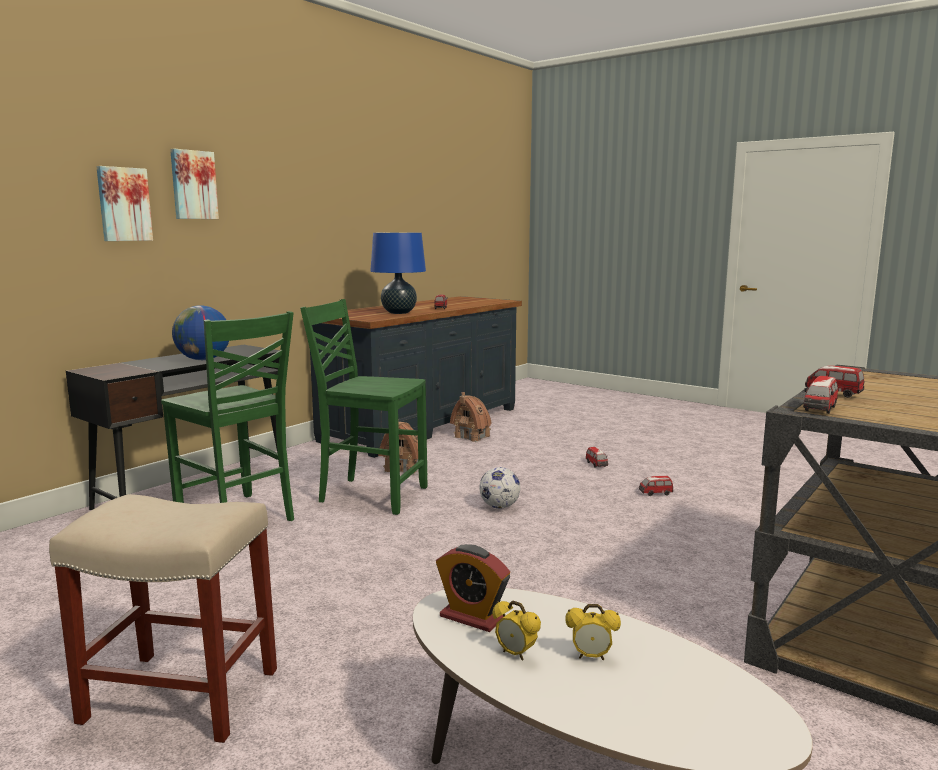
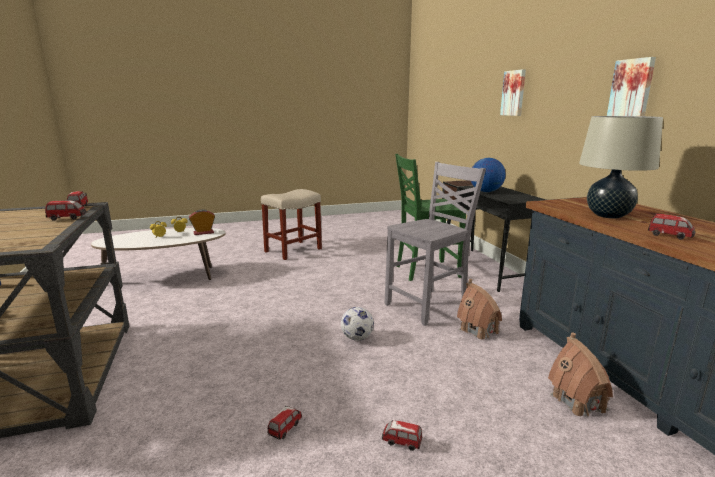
camera: 125 degrees right, 5 degrees up
picture [170,149,219,219] -> picture moved to [607,57,656,116]
green chair [300,299,428,515] -> grey chair [385,162,486,326]
blue table lamp [370,233,426,314] -> beige table lamp [579,116,663,219]

